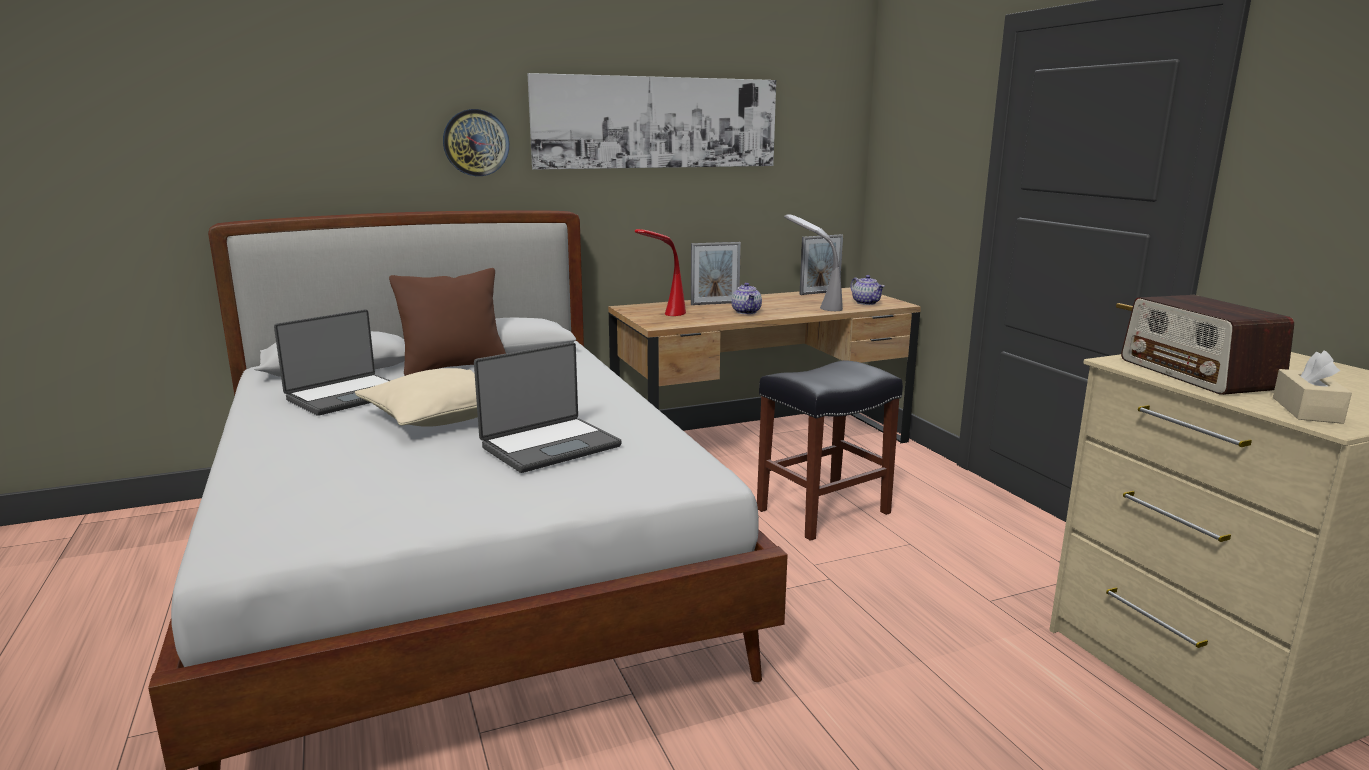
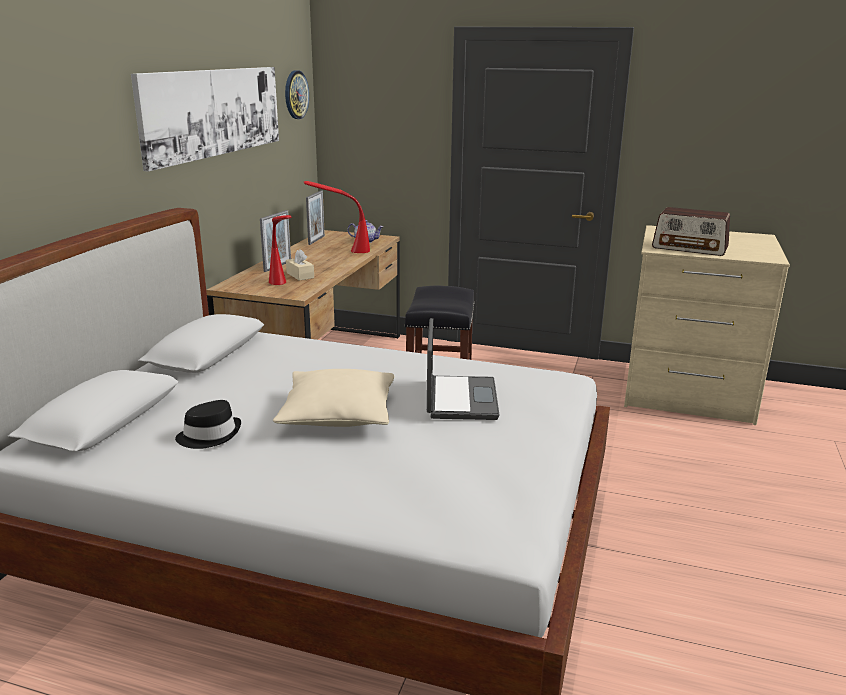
camera: 50 degrees left, 5 degrees up
laptop [274,309,391,416] -> black hat [175,400,241,449]
brown pillow [389,268,506,376] -> none
wall clock [443,109,509,176] -> wall clock moved to [285,70,309,119]
teapot [731,283,762,314] -> none
grey table lamp [784,214,843,311] -> red table lamp [303,181,370,253]
beige tissue box [1273,350,1352,424] -> beige tissue box moved to [286,249,314,281]

